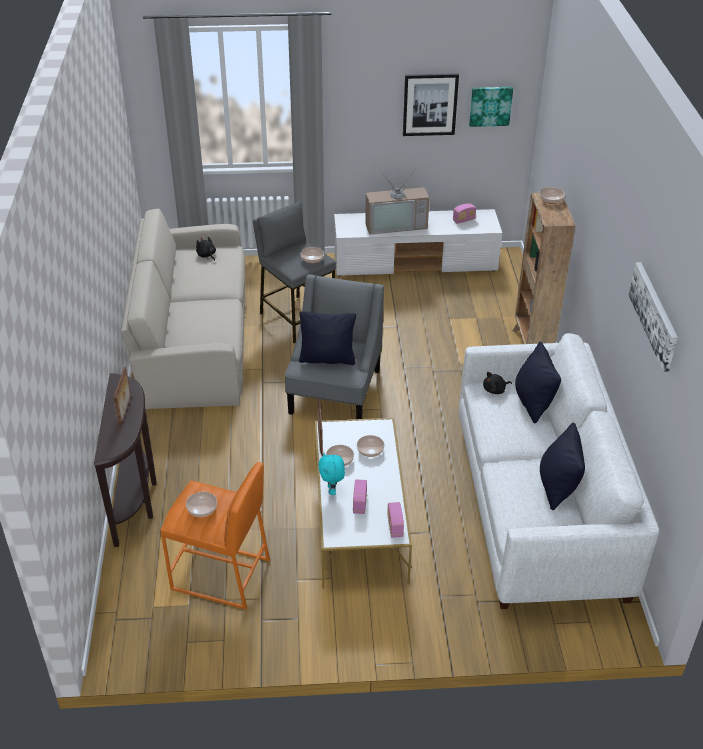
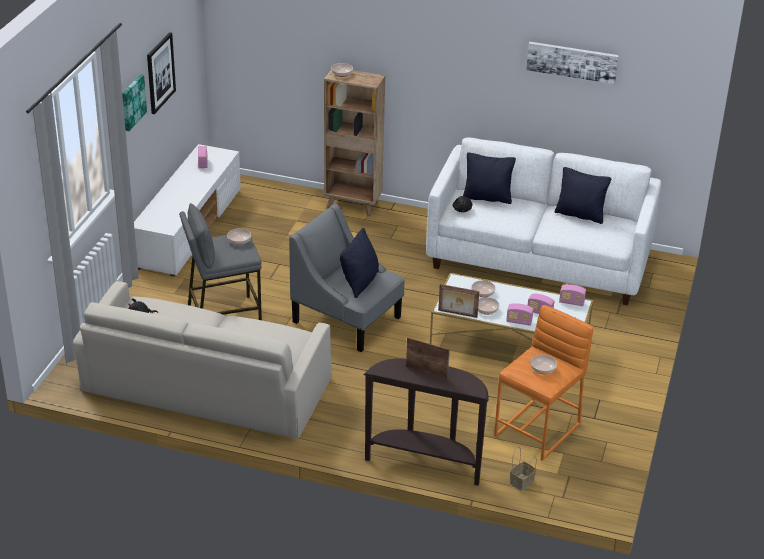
camera: 70 degrees left, 5 degrees down
turquoise plush toy [318,453,345,495] -> radio [506,303,533,326]
television [365,166,430,235] -> none
picture [469,87,513,127] -> picture moved to [122,75,147,131]
none -> basket [510,446,537,491]

